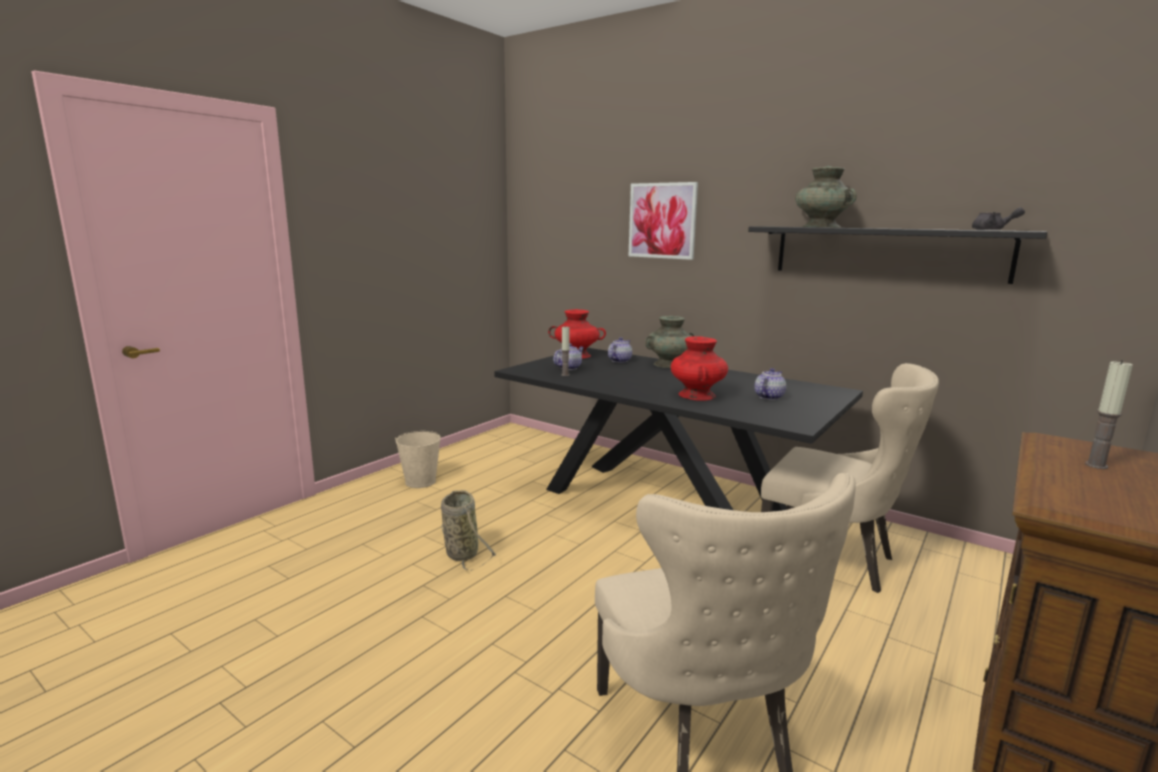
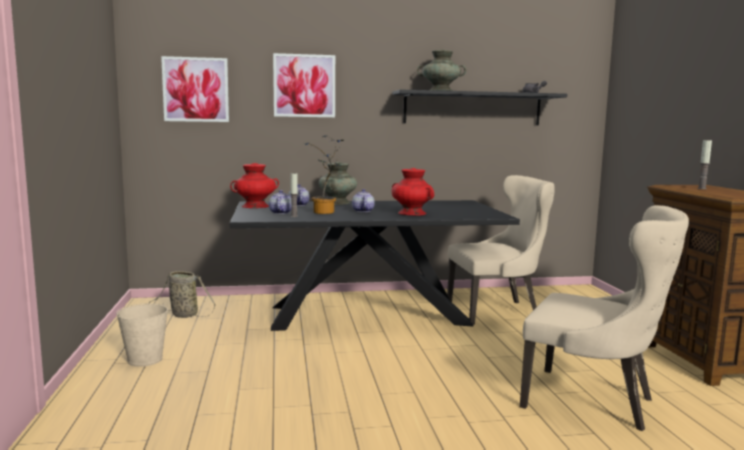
camera: 45 degrees left, 5 degrees down
basket [441,490,497,571] -> basket moved to [149,271,216,318]
teapot [754,368,786,400] -> teapot moved to [352,189,375,212]
none -> picture [161,56,229,122]
none -> potted plant [305,135,344,214]

